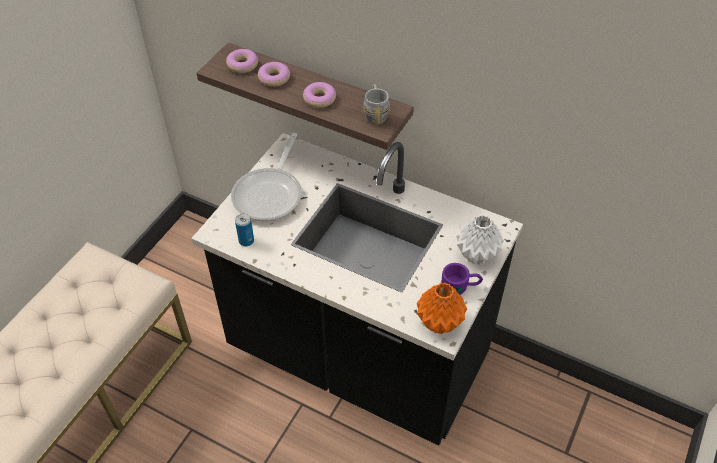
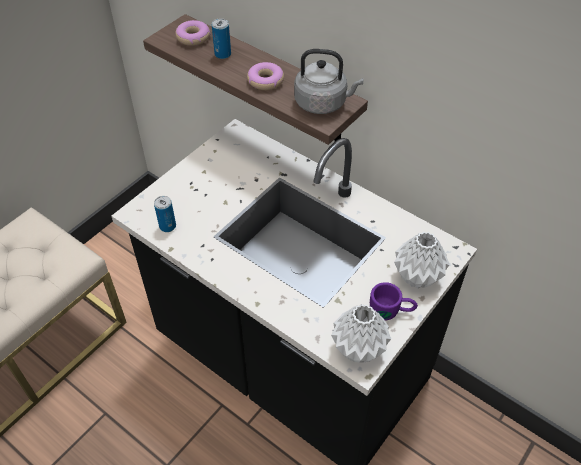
camera: 10 degrees right, 0 degrees up
frying pan [231,133,302,221] -> none
donut [258,62,290,87] -> can [212,18,231,59]
grey mug [363,84,390,125] -> grey kettle [294,49,363,114]
orange vase [417,283,467,334] -> white vase [331,304,391,363]

